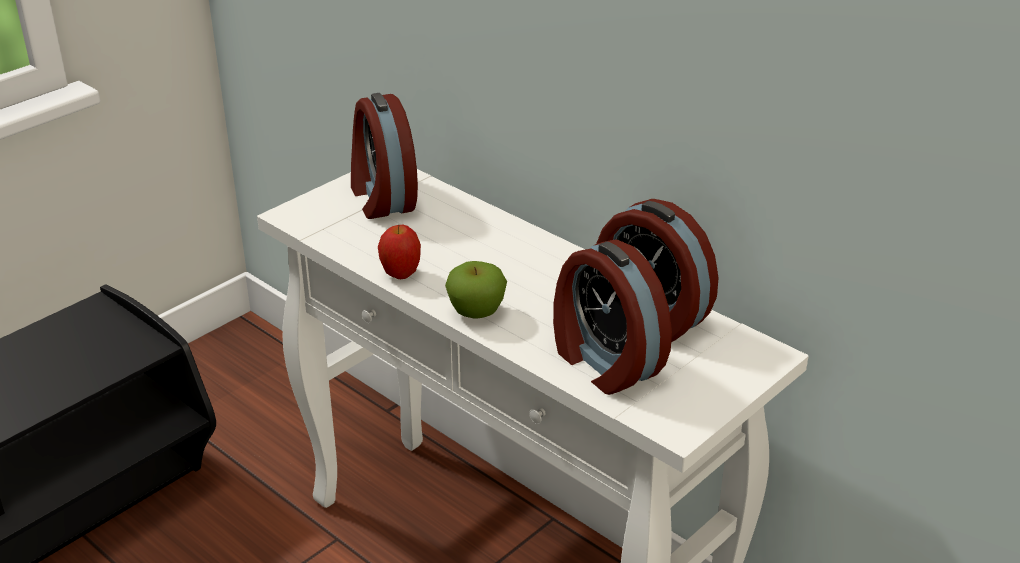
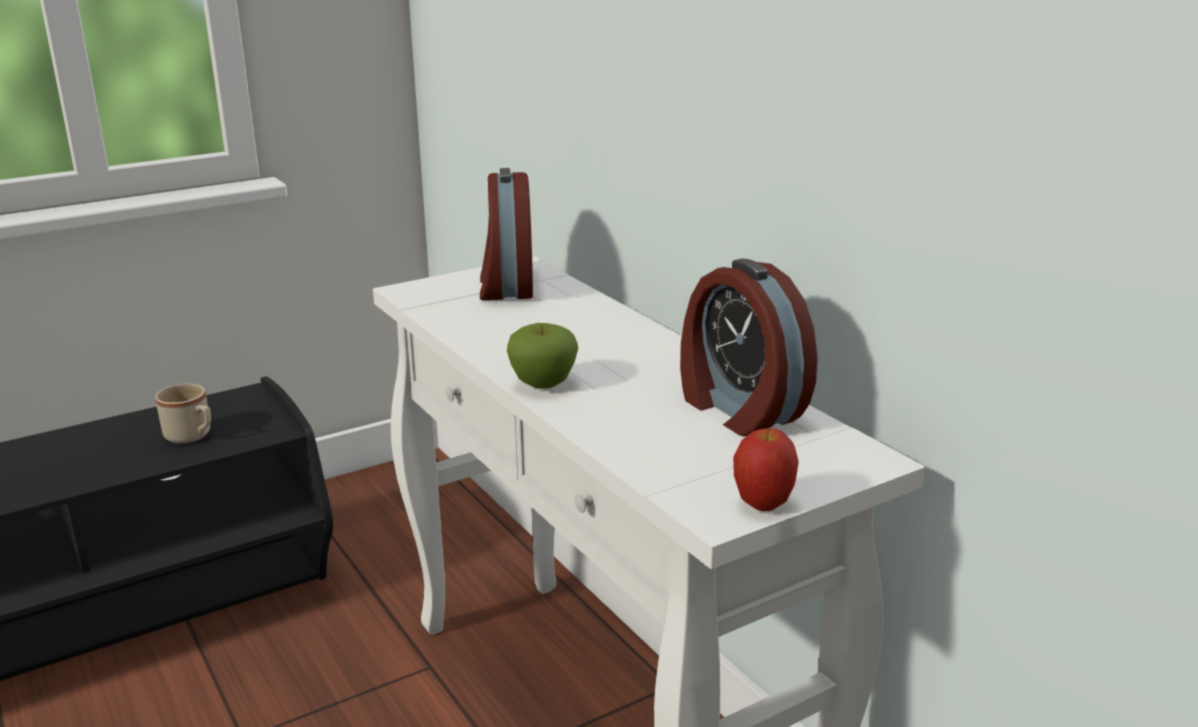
camera: 15 degrees right, 10 degrees down
apple [378,225,421,279] -> apple moved to [733,428,799,511]
alarm clock [553,240,672,395] -> none
none -> beige mug [155,384,211,444]

